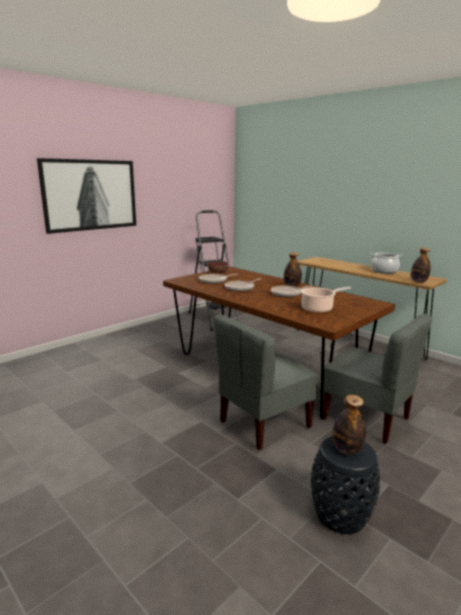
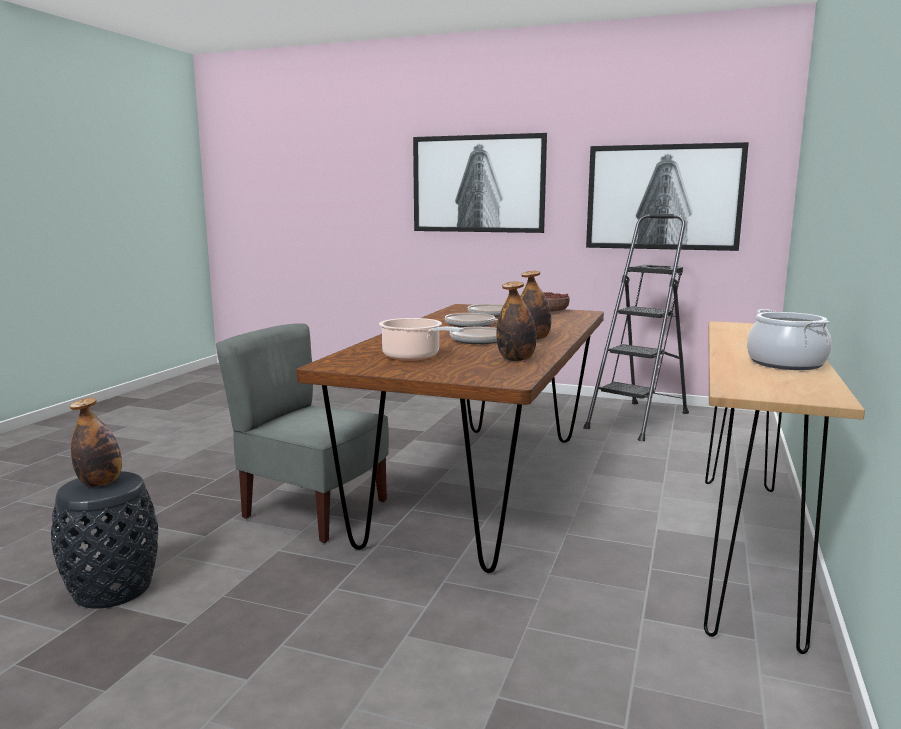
camera: 65 degrees right, 5 degrees down
grey chair [323,314,433,444] -> none
bottle [411,248,431,283] -> bottle moved to [496,282,537,362]
none -> picture [586,142,749,251]

